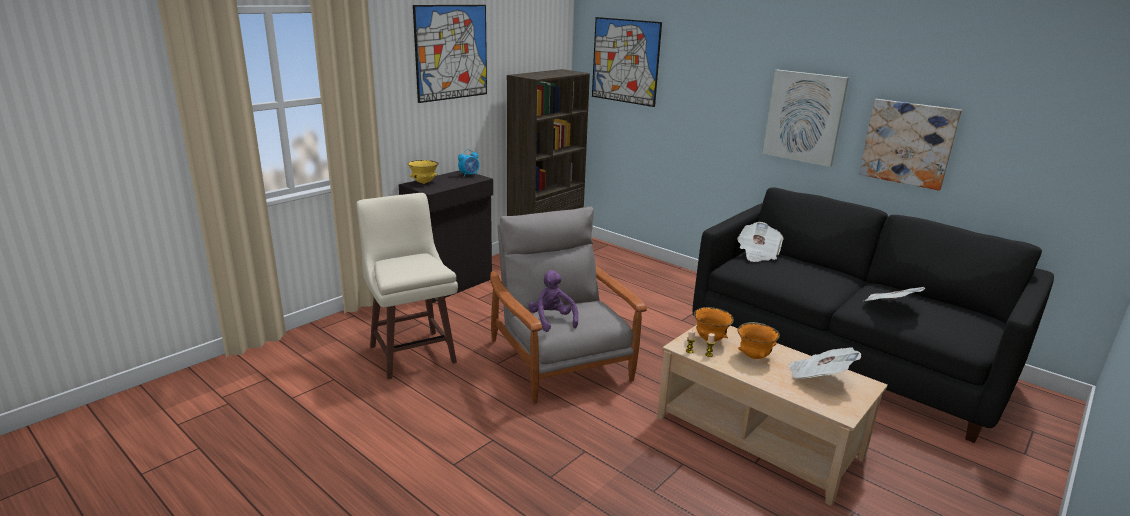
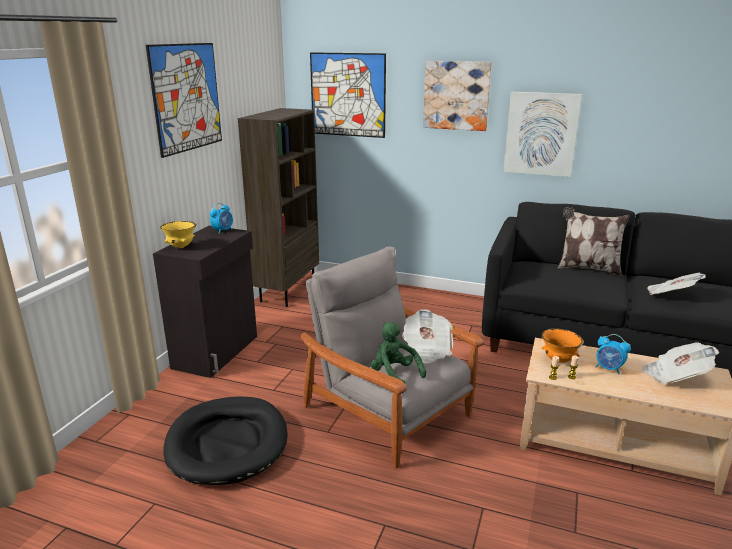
camera: 20 degrees left, 0 degrees up
beige stool [356,193,458,379] -> black dog bed [163,396,288,485]
purple plush toy [528,270,578,332] -> green plush toy [371,322,426,383]
newspaper [737,222,784,262] -> newspaper moved to [402,309,453,364]
orange bowl [737,322,780,359] -> alarm clock [595,334,631,374]
picture [859,99,962,190] -> picture moved to [423,61,492,131]
none -> pillow [558,207,629,276]

